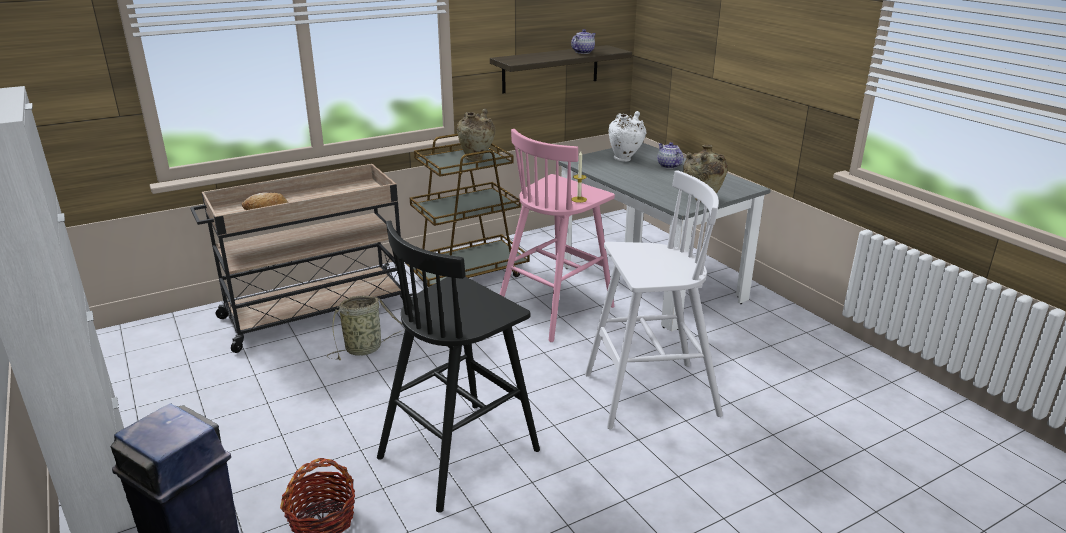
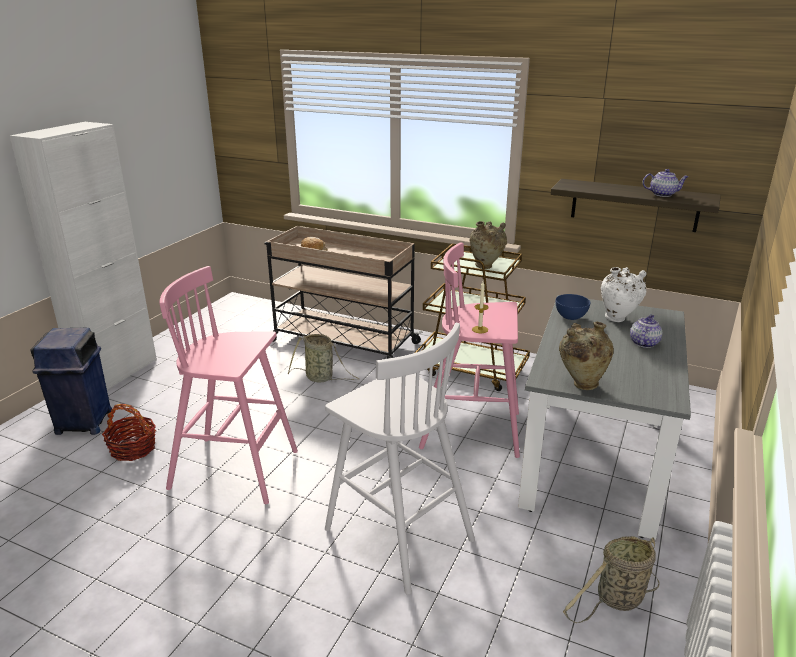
camera: 55 degrees right, 0 degrees up
black stool [377,220,540,513] -> pink stool [160,266,298,504]
none -> blue bowl [556,294,590,320]
none -> basket [563,536,659,623]

